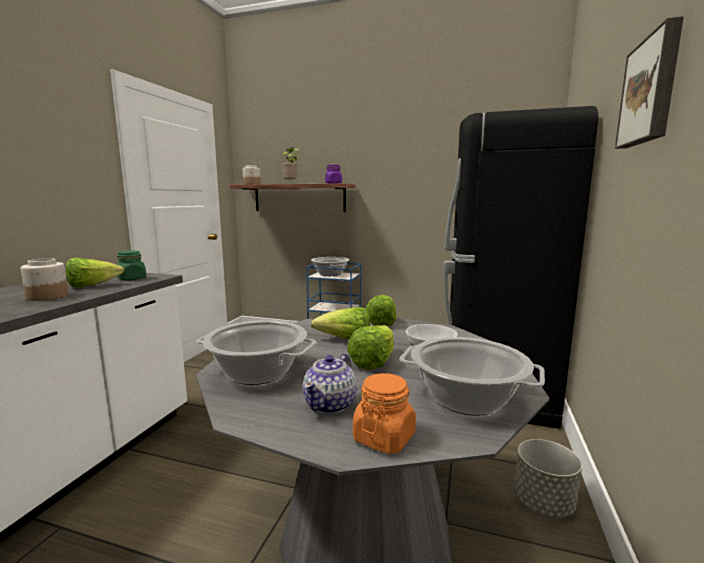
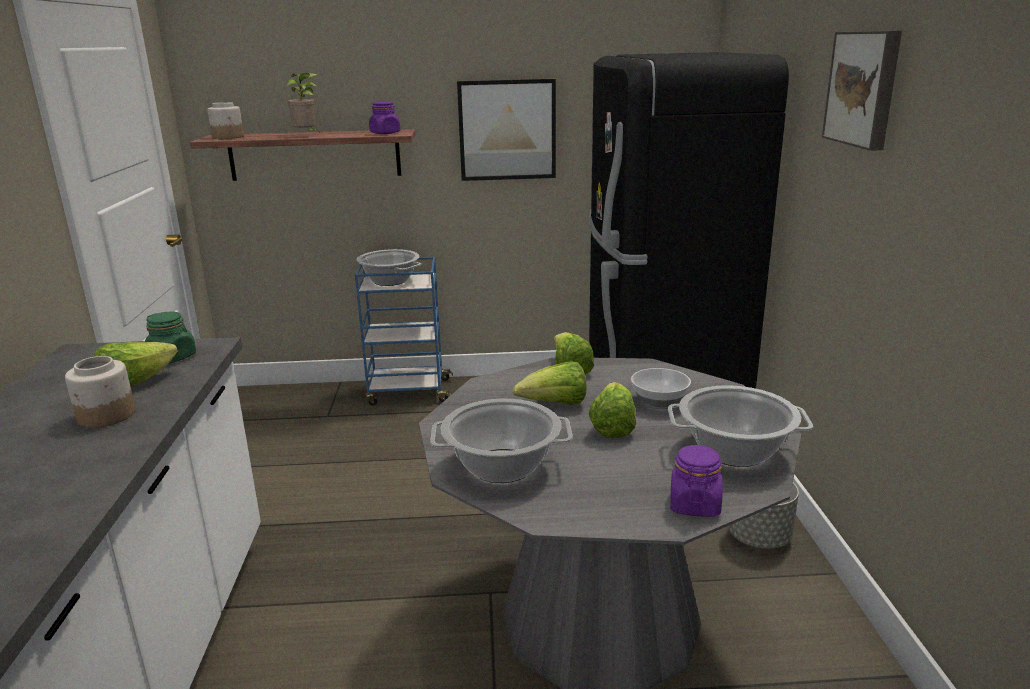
camera: 20 degrees left, 10 degrees up
teapot [303,353,357,414] -> none
orange jar [353,373,416,454] -> purple jar [670,445,723,517]
none -> picture [457,79,556,181]

